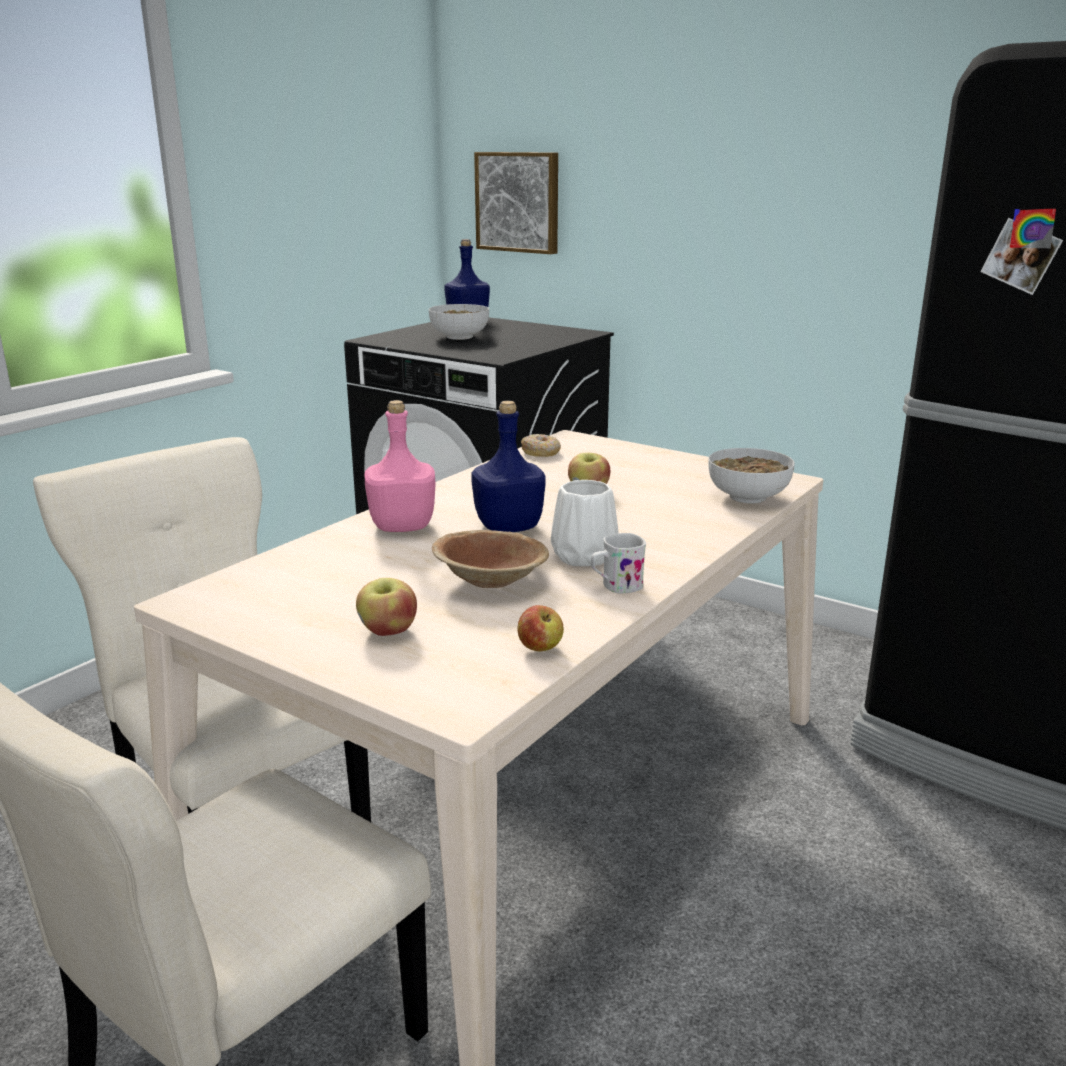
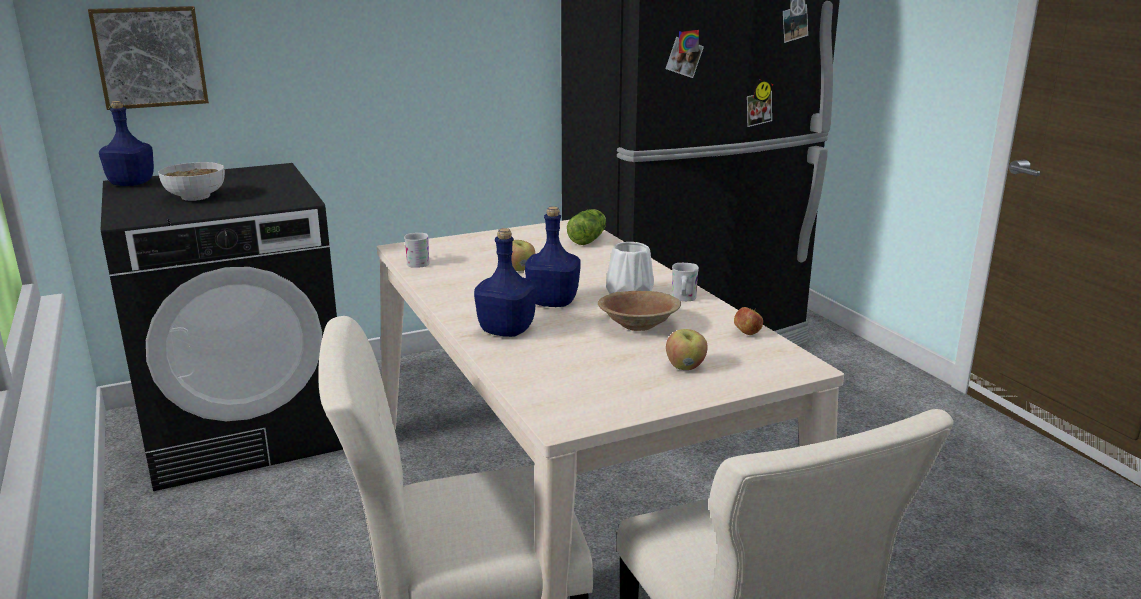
camera: 60 degrees left, 0 degrees up
pink bottle [365,400,436,532] -> blue bottle [474,228,537,337]
donut [521,434,561,457] -> white mug [404,233,430,268]
bowl [708,448,795,503] -> lettuce [567,209,606,245]

